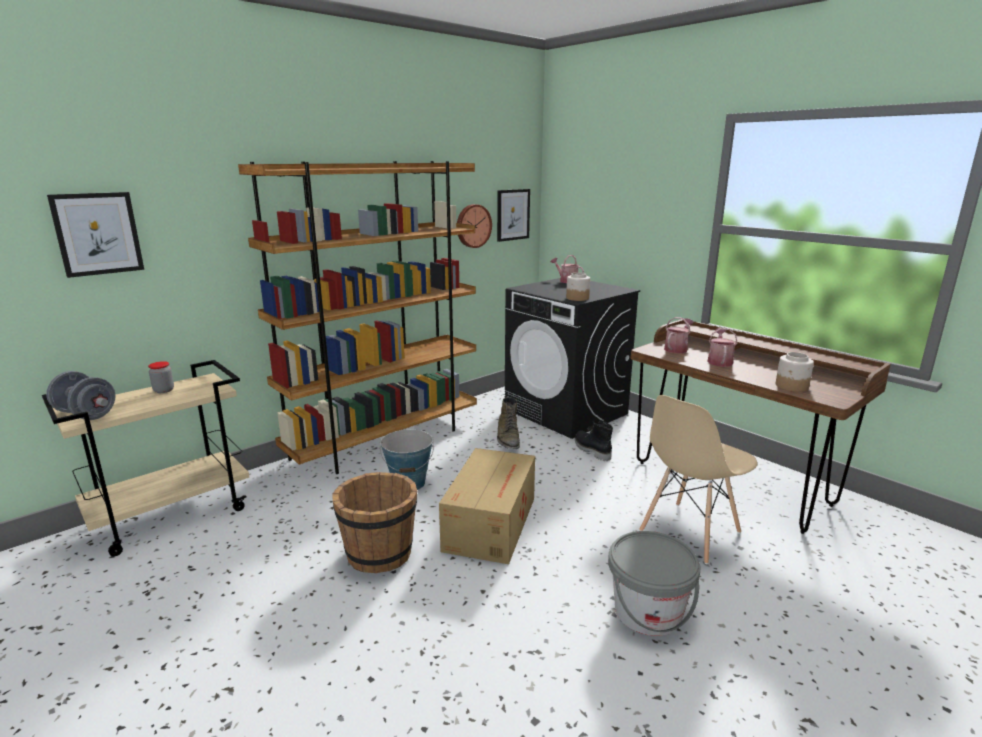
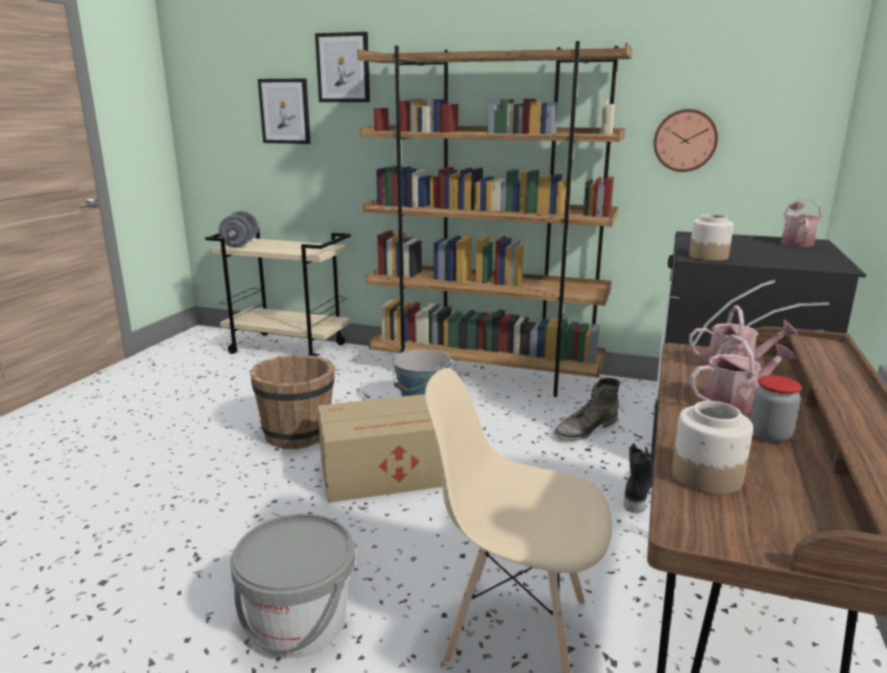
camera: 60 degrees right, 0 degrees up
jar [148,361,174,393] -> jar moved to [750,375,801,443]
picture [497,189,530,242] -> picture moved to [315,32,370,102]

